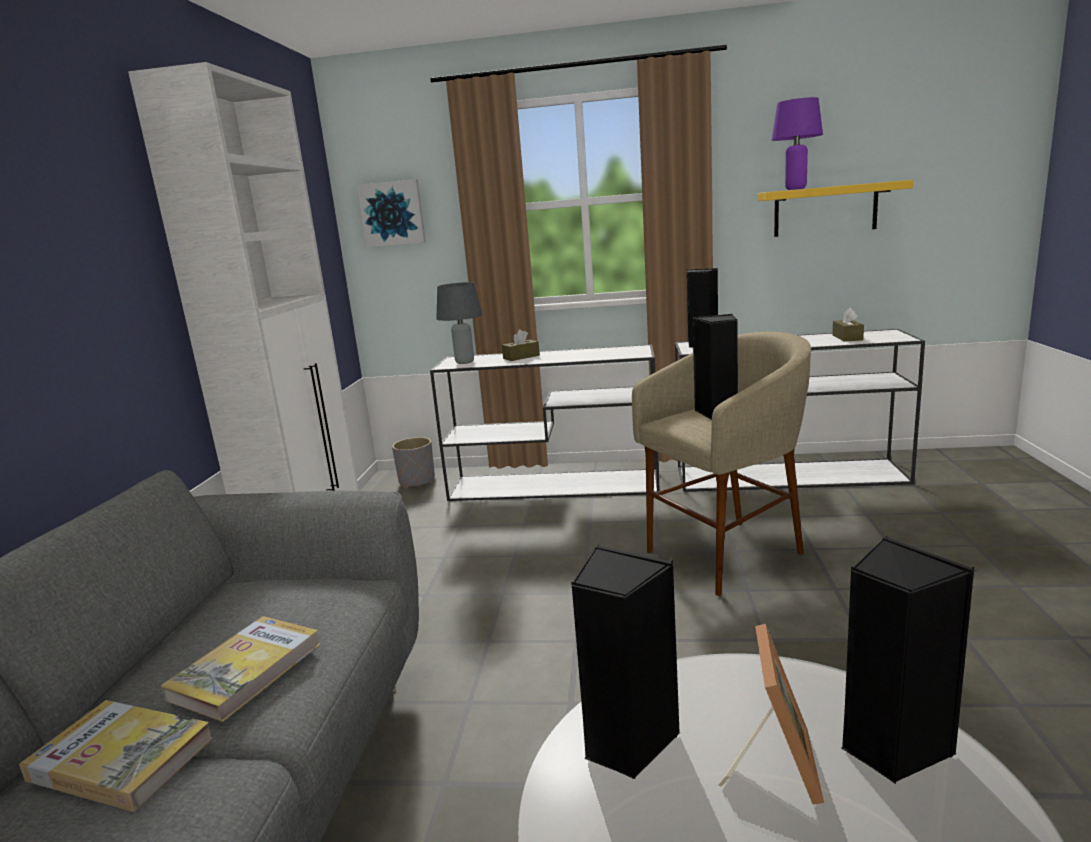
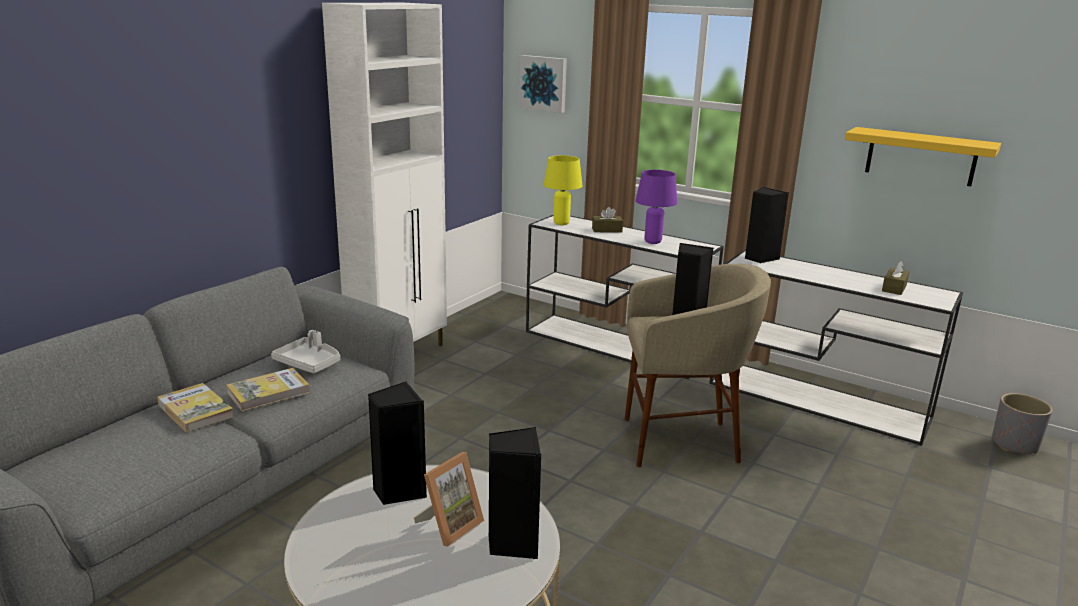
camera: 25 degrees right, 5 degrees up
grey planter [392,437,435,488] -> grey planter moved to [992,393,1053,454]
grey table lamp [436,282,483,364] -> yellow table lamp [544,155,582,225]
purple table lamp [771,97,823,190] -> purple table lamp moved to [635,170,677,244]
none -> grey tray [271,330,340,373]

